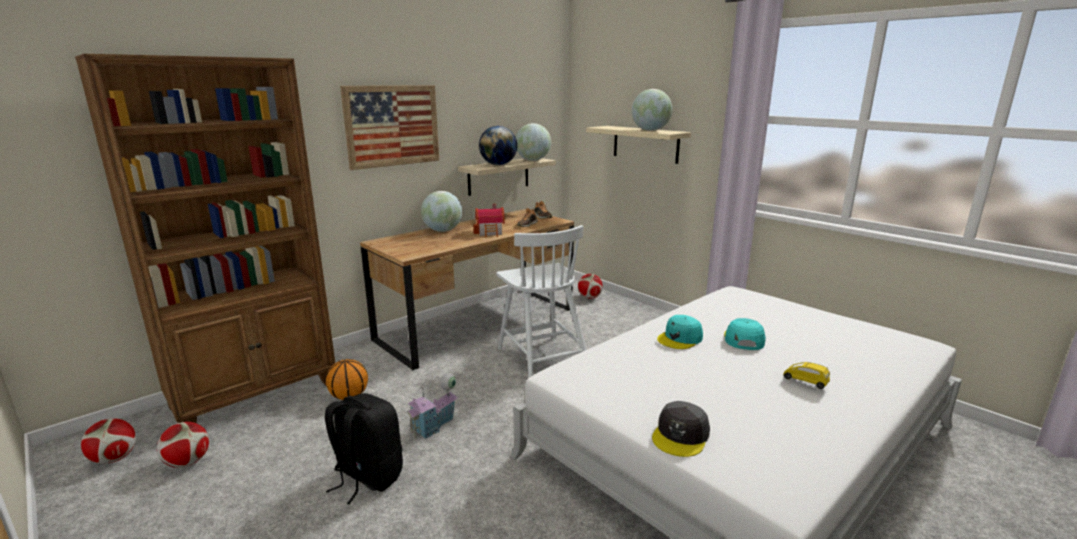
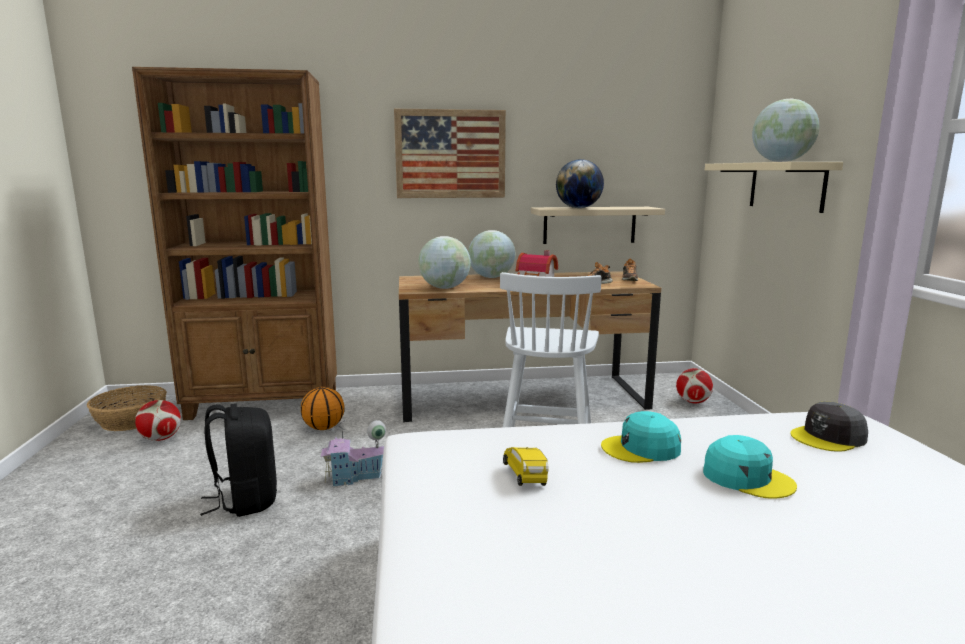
camera: 35 degrees right, 5 degrees down
football [81,418,136,464] -> basket [87,385,166,431]
globe [516,123,551,161] -> globe moved to [418,236,471,289]
grey cap [652,401,710,457] -> grey cap moved to [791,401,868,452]
turquoise cap [724,318,766,350] -> turquoise cap turned 75 degrees clockwise [703,435,797,498]
yellow toy car [783,362,830,389] -> yellow toy car moved to [503,446,548,486]

